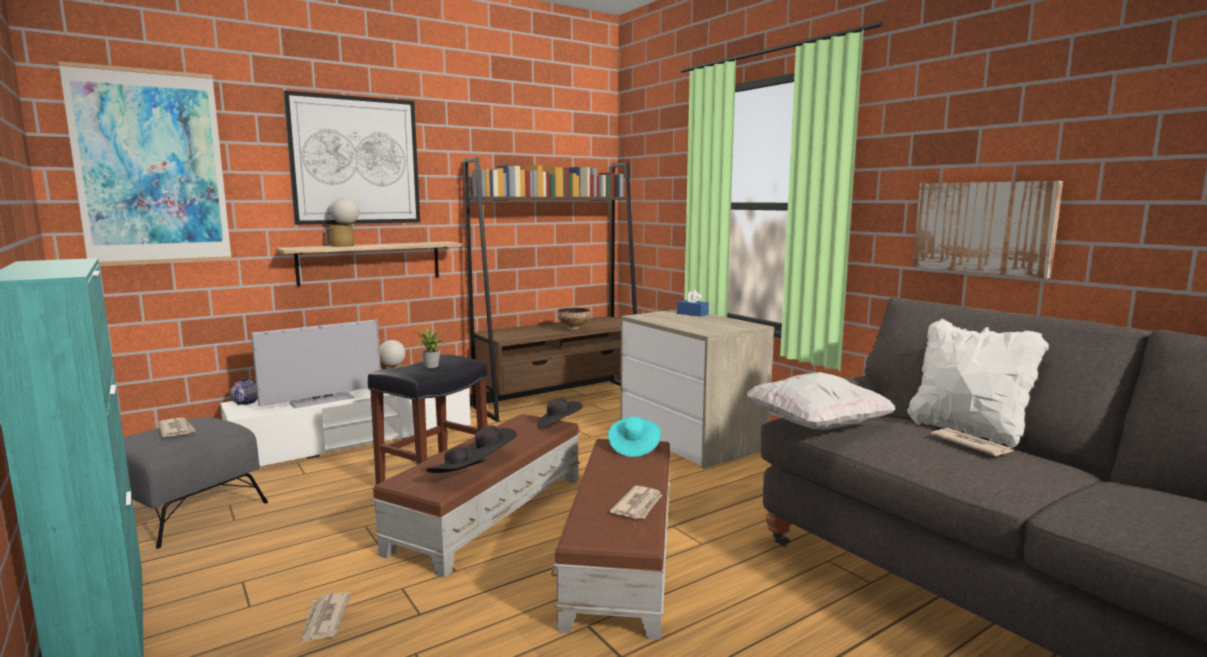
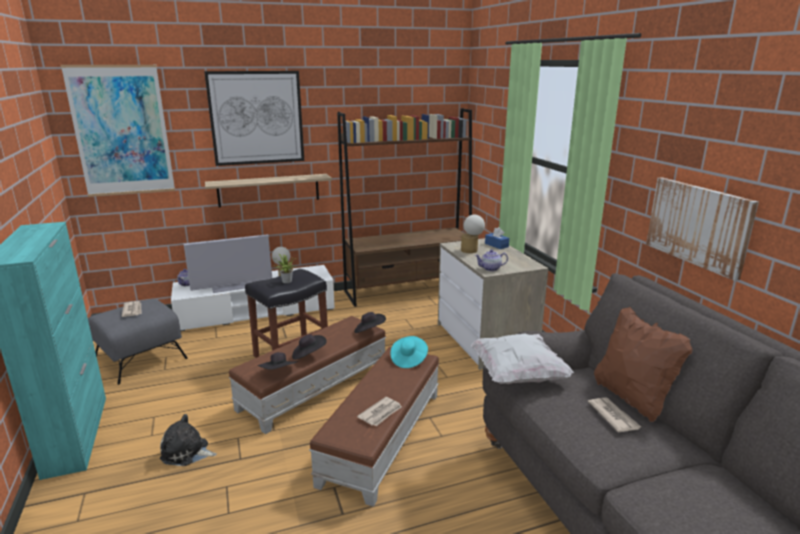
camera: 15 degrees right, 10 degrees up
newspaper [300,592,351,644] -> plush toy [160,414,217,466]
table lamp [329,197,360,247] -> table lamp moved to [461,215,485,253]
bowl [557,307,591,331] -> none
white pillow [907,318,1049,448] -> brown pillow [594,306,693,422]
none -> teapot [475,250,508,271]

